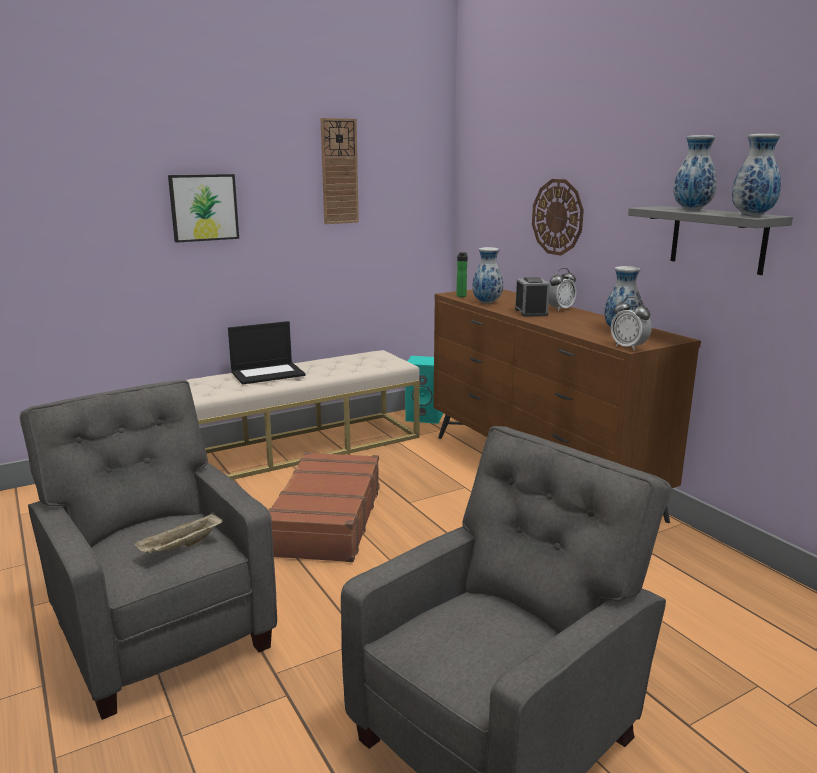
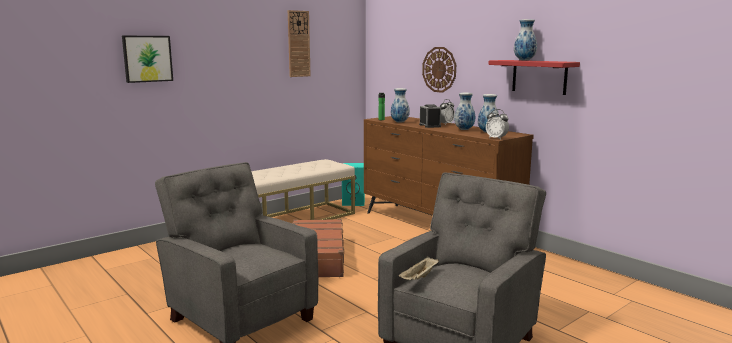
camera: 10 degrees left, 5 degrees down
beige tray [134,512,223,553] -> beige tray moved to [398,256,439,280]
picture [168,174,239,243] -> picture moved to [122,36,173,83]
laptop [228,321,306,385] -> none
grey shelf [628,206,793,275] -> red shelf [488,60,580,95]
vase [732,134,781,216] -> vase moved to [454,93,475,130]

